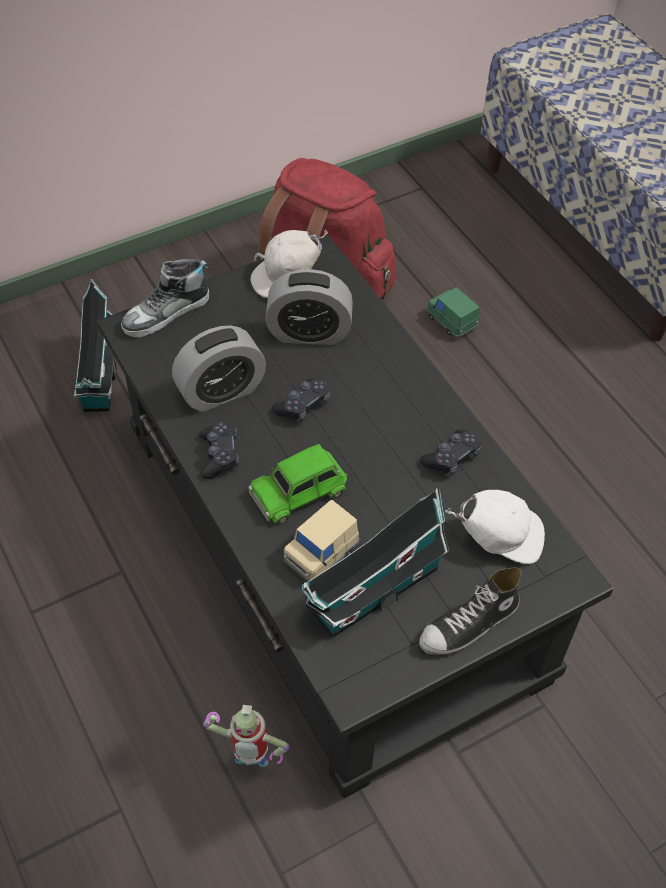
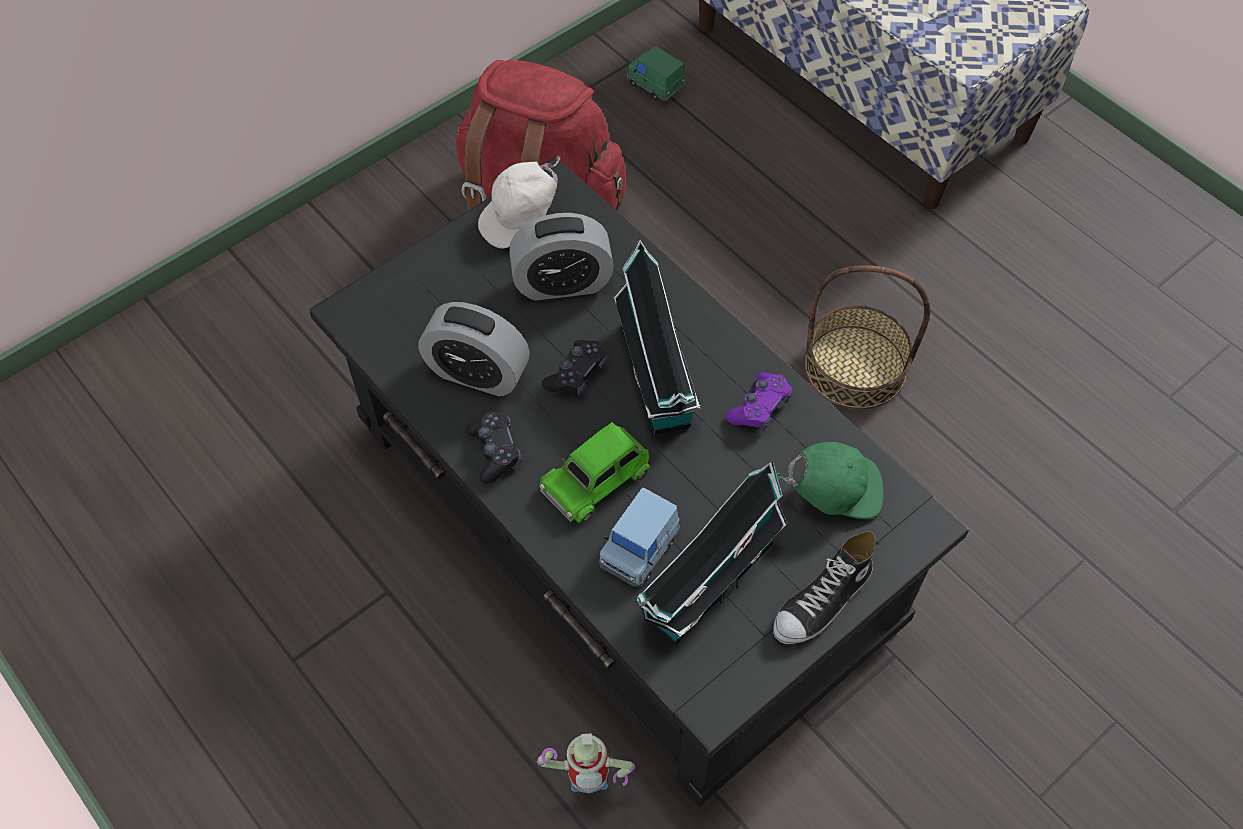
camera: 10 degrees left, 5 degrees up
toy house [73,278,117,412] -> toy house moved to [614,239,701,435]
shoe [121,259,209,337] -> none
alarm clock [172,325,266,412] -> alarm clock turned 60 degrees clockwise [418,302,530,397]
beige toy car [283,500,359,582] -> blue toy car [599,487,680,587]
black game controller [420,429,481,476] -> purple game controller [725,372,792,430]
green toy car [427,287,479,338] -> green toy car moved to [626,46,685,101]
white cap [445,490,545,564] -> green cap [777,442,884,519]
none -> basket [805,265,930,409]

